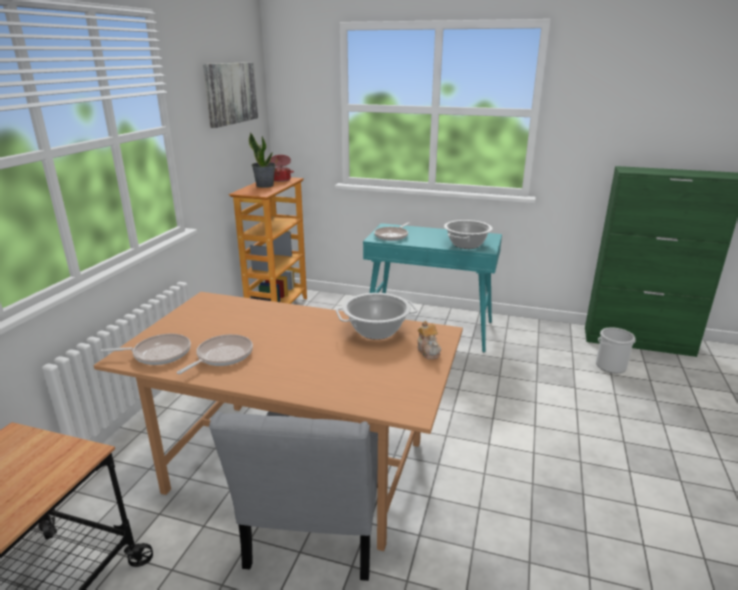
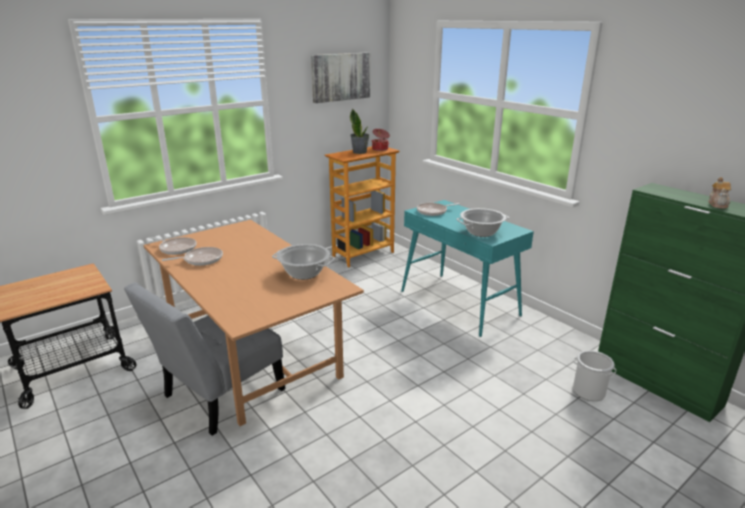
camera: 35 degrees right, 0 degrees up
teapot [417,321,441,359] -> teapot moved to [708,177,731,209]

